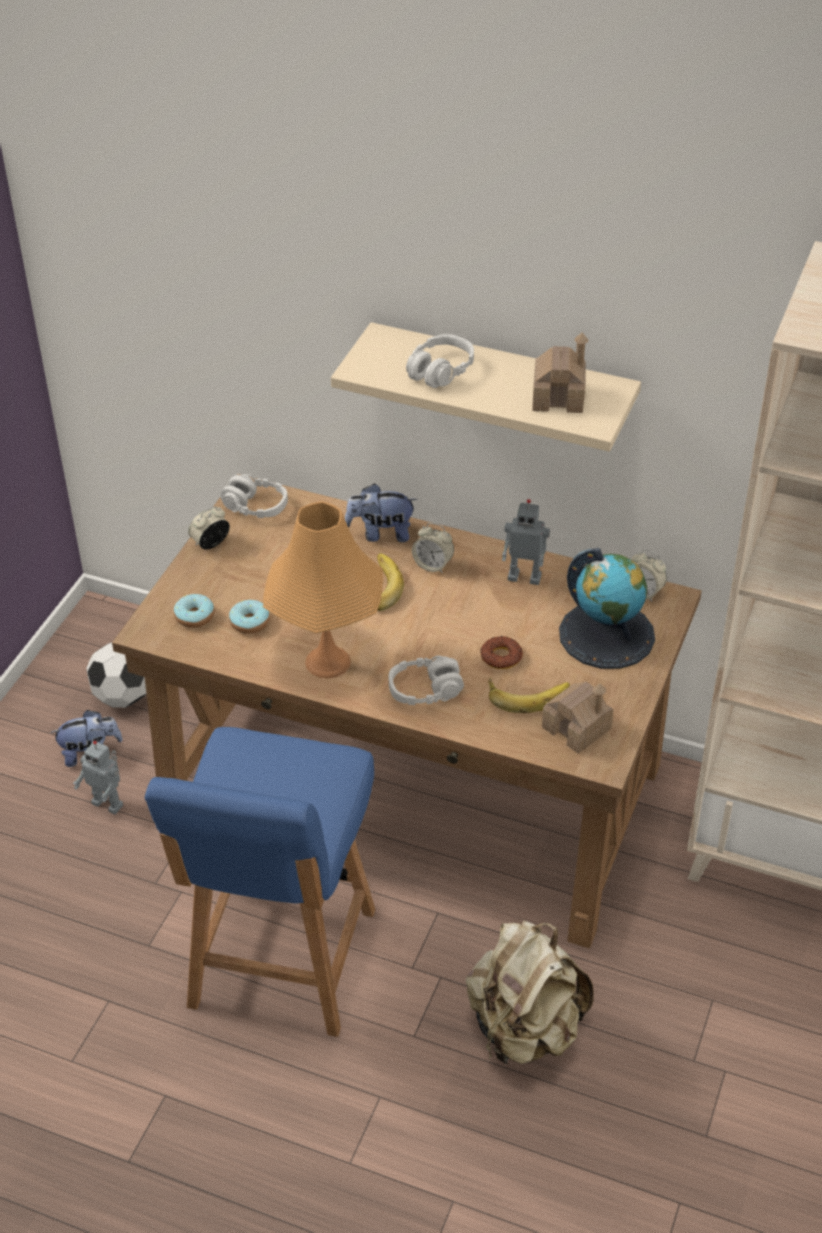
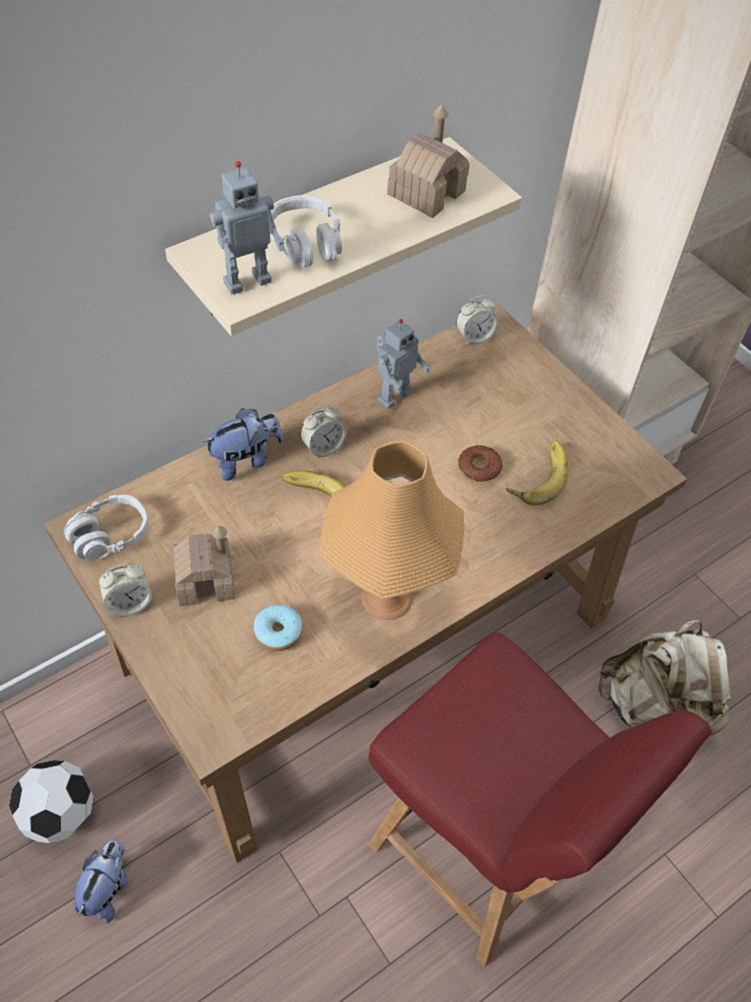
camera: 60 degrees left, 10 degrees up
toy robot [73,741,123,814] -> toy robot moved to [210,161,284,295]
blue chair [145,727,375,1037] -> red chair [368,632,712,967]
donut [174,594,214,628] -> none
alarm clock [188,506,230,549] -> alarm clock turned 105 degrees counterclockwise [99,563,152,617]
plush toy [345,484,417,542] -> plush toy turned 150 degrees counterclockwise [203,408,283,481]
grey headphones [389,656,464,705] -> none
toy house [542,682,614,754] -> toy house moved to [173,526,234,606]
globe [559,548,655,669] -> none

